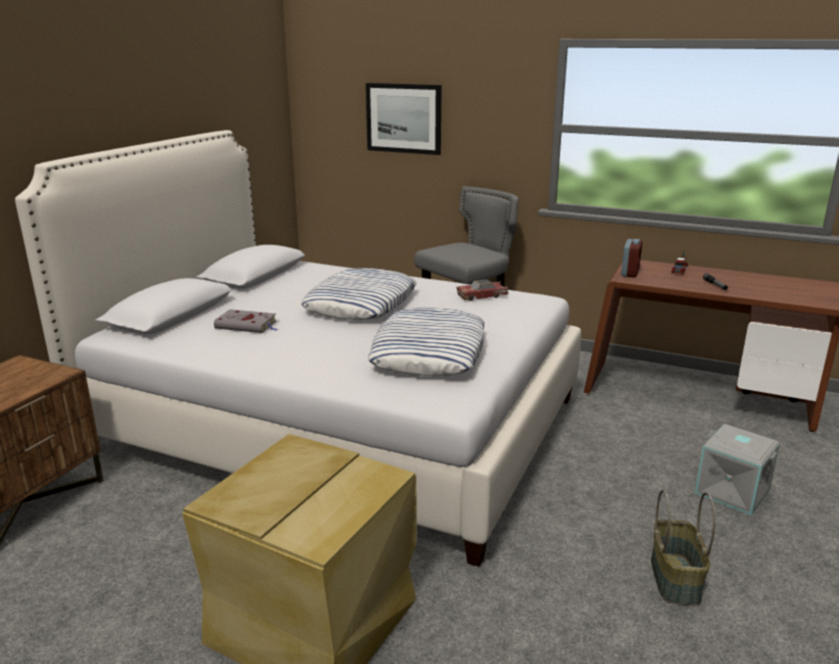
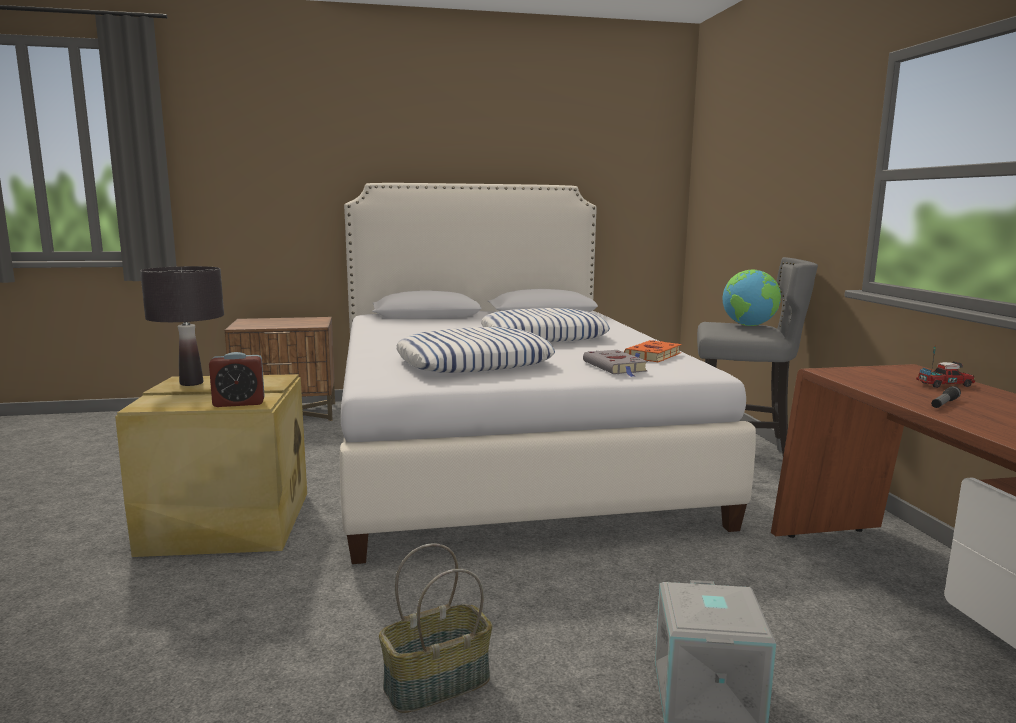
camera: 55 degrees right, 10 degrees down
grey book [214,309,278,333] -> grey book moved to [583,350,648,377]
picture [366,83,442,155] -> none
toy car [456,279,508,301] -> orange book [624,340,682,362]
alarm clock [621,239,643,277] -> alarm clock moved to [209,352,265,407]
none -> black table lamp [140,266,224,386]
none -> globe [723,270,781,326]

